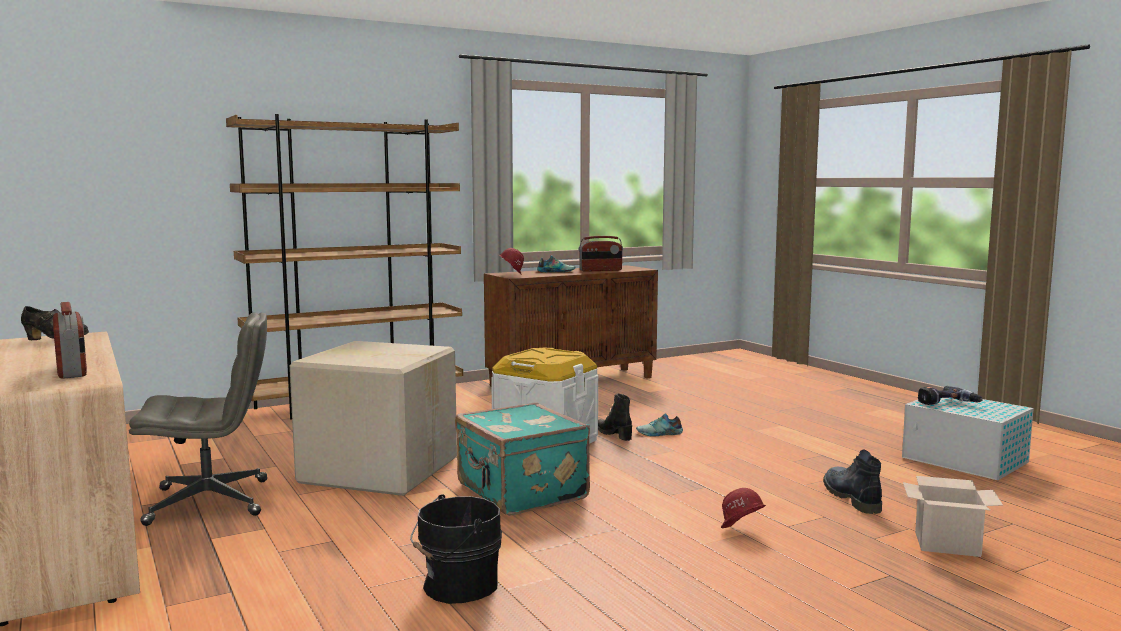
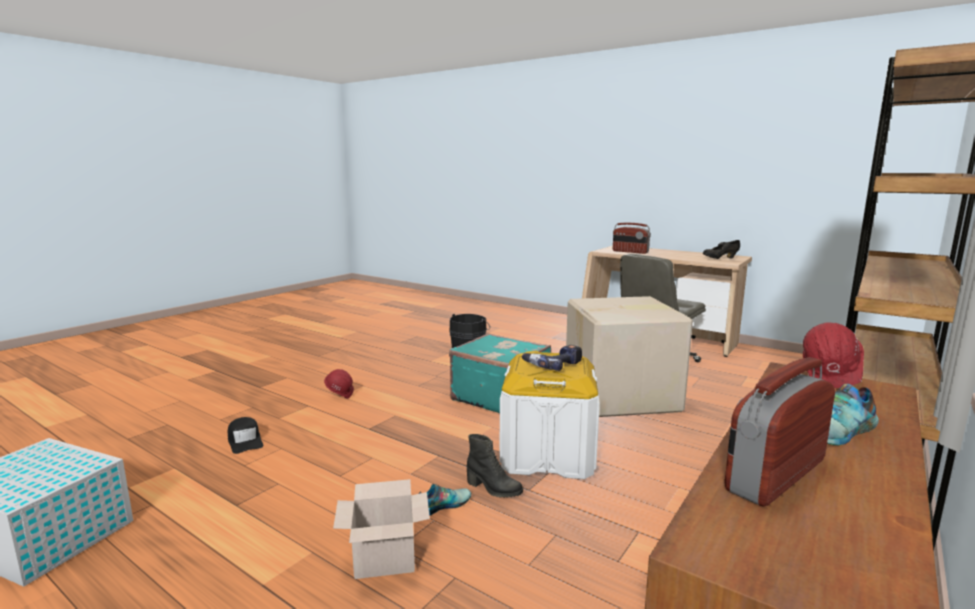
camera: 155 degrees right, 5 degrees up
boot [823,449,882,514] -> black cap [228,417,263,454]
cardboard box [903,476,1003,557] -> cardboard box moved to [333,479,430,579]
power drill [918,386,983,405] -> power drill moved to [522,345,582,371]

